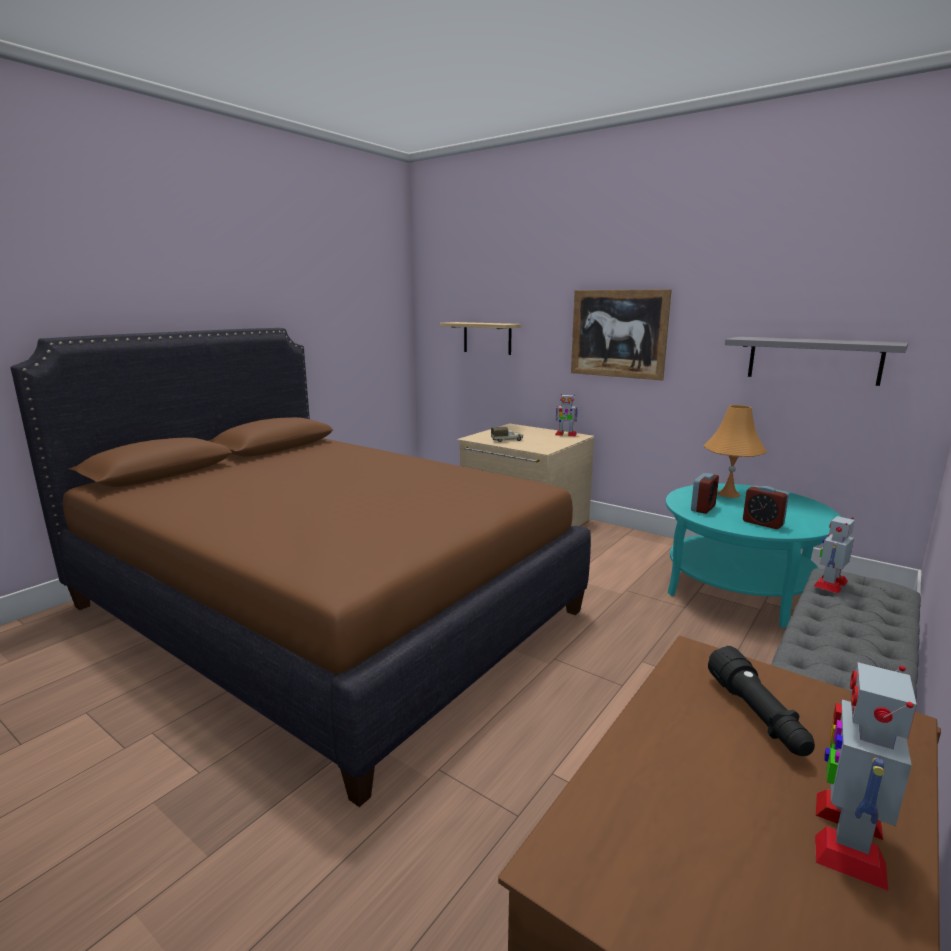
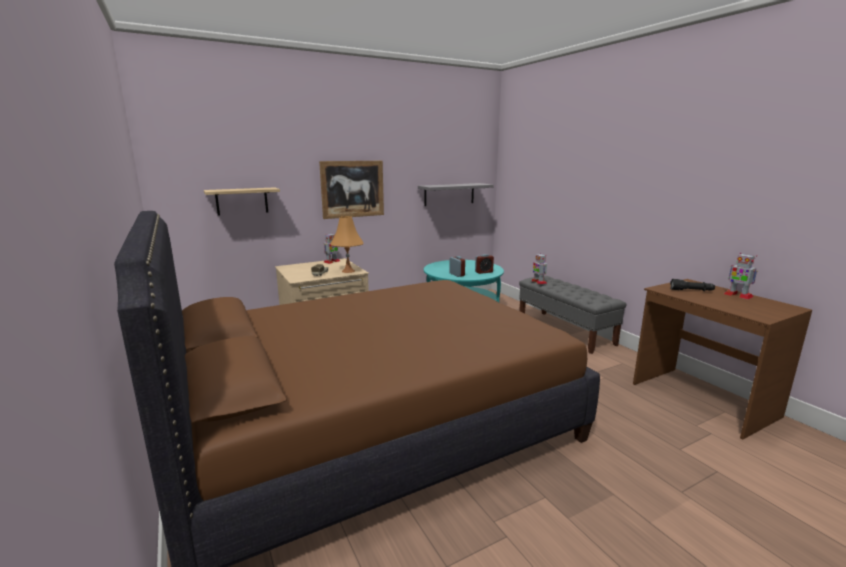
camera: 65 degrees left, 0 degrees up
orange table lamp [704,405,767,498] -> orange table lamp moved to [330,216,364,273]

